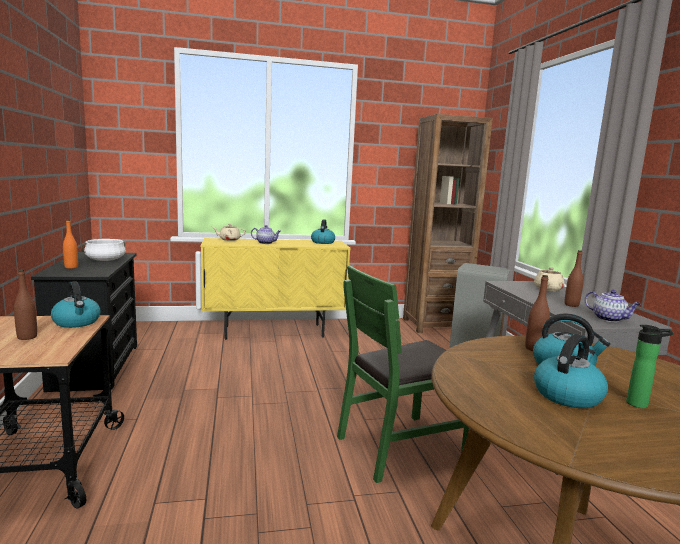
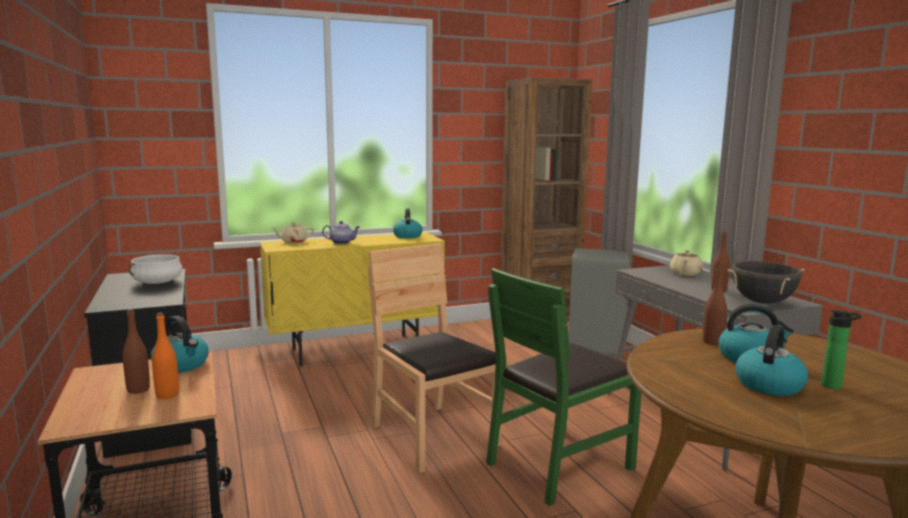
camera: 10 degrees left, 0 degrees up
orange bottle [63,219,78,269] -> orange bottle moved to [152,313,179,399]
teapot [585,290,641,322] -> black cooking pot [728,261,805,304]
none -> brown chair [368,243,502,473]

